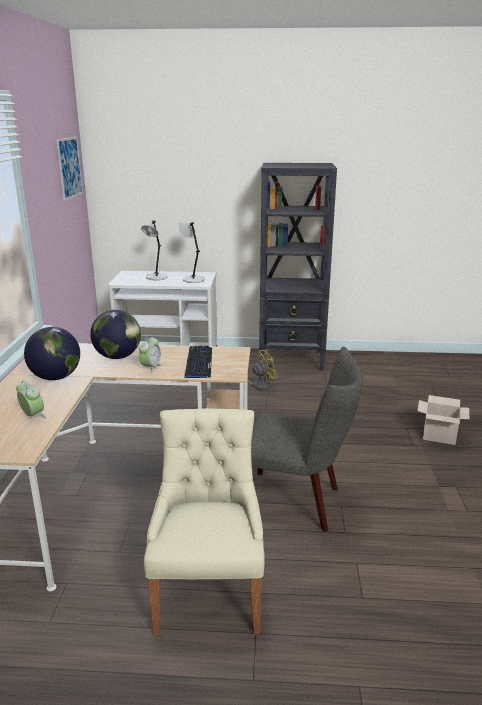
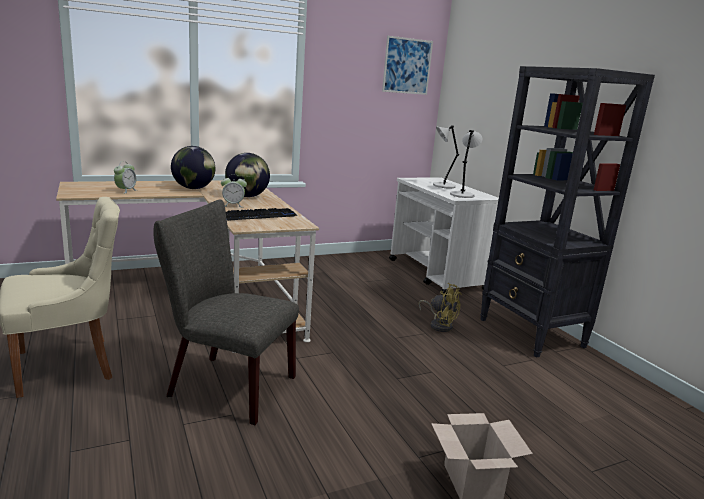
camera: 60 degrees right, 5 degrees down
grey chair [251,347,363,532] -> grey chair turned 120 degrees clockwise [153,200,299,425]

